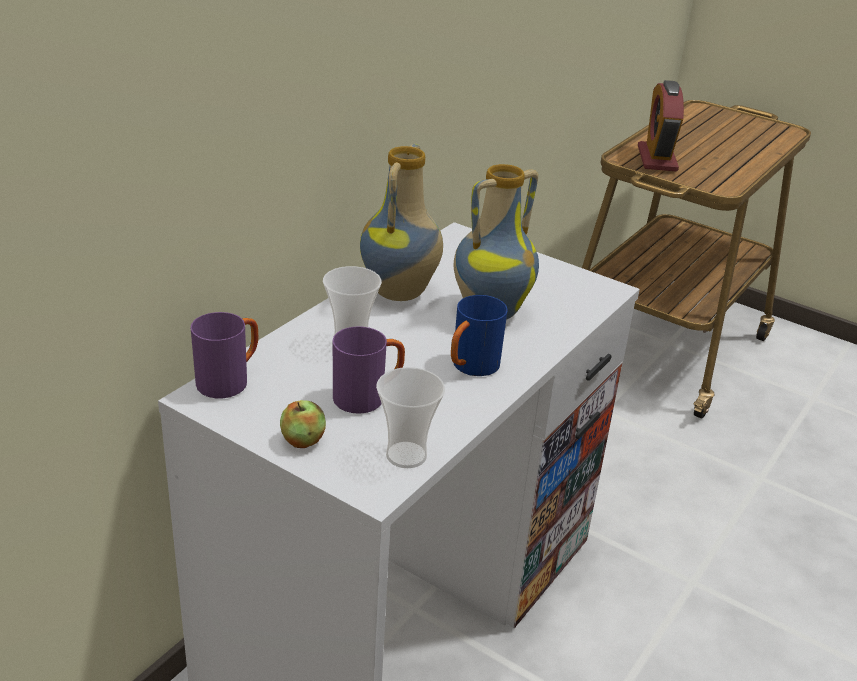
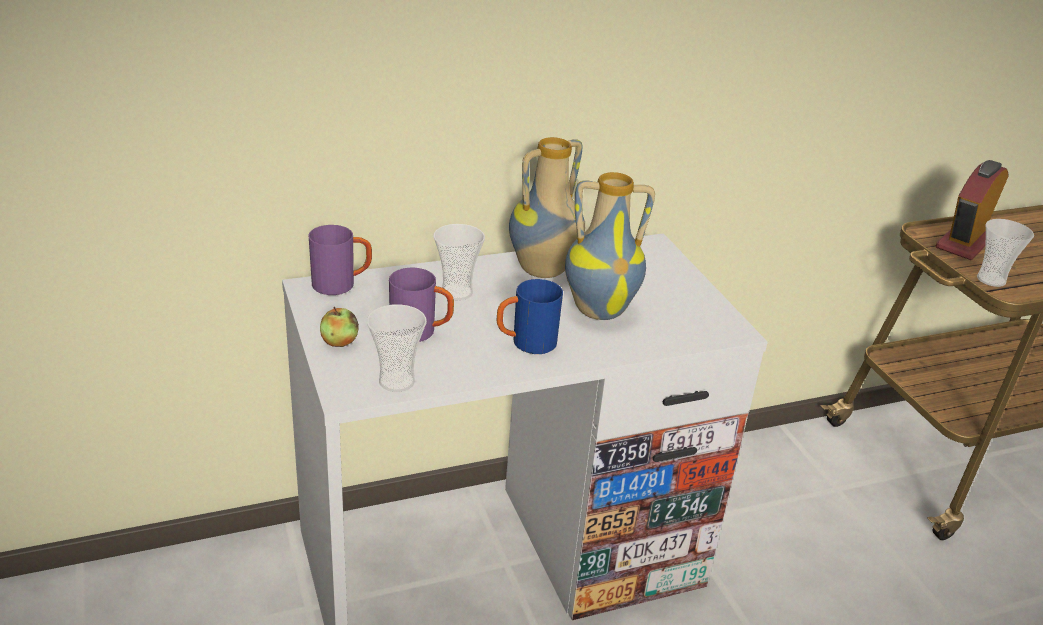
camera: 35 degrees right, 0 degrees up
none -> cup [977,219,1034,287]

